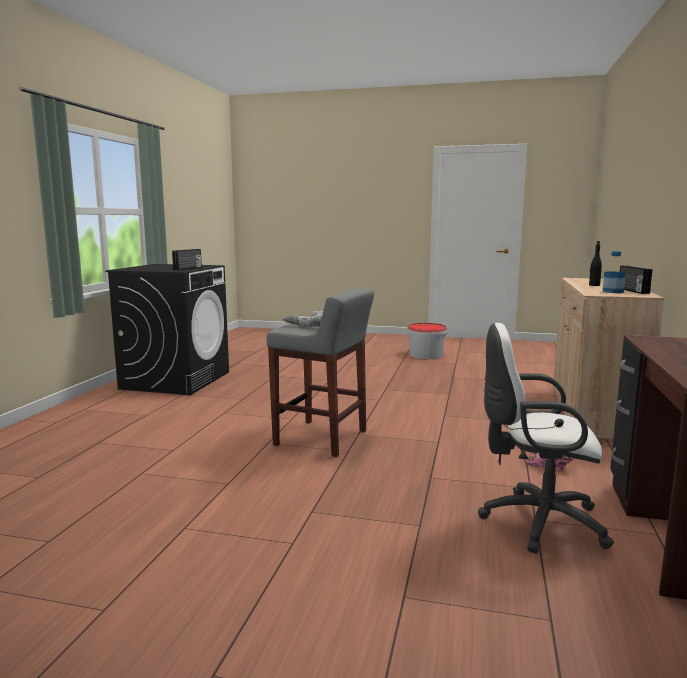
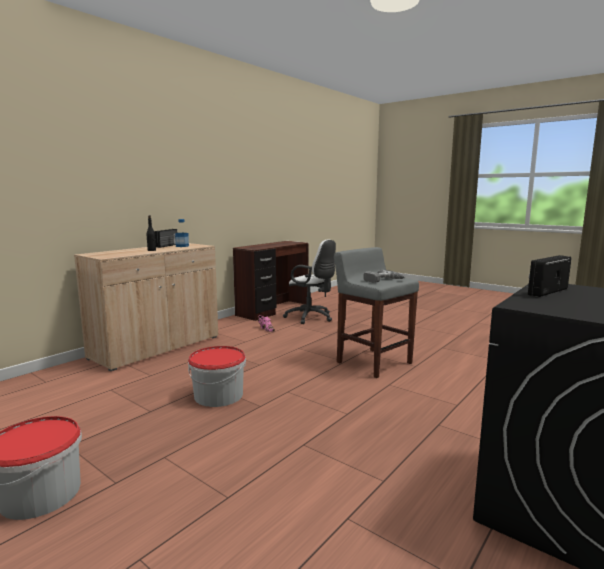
camera: 155 degrees left, 0 degrees up
none -> bucket [188,346,246,407]

